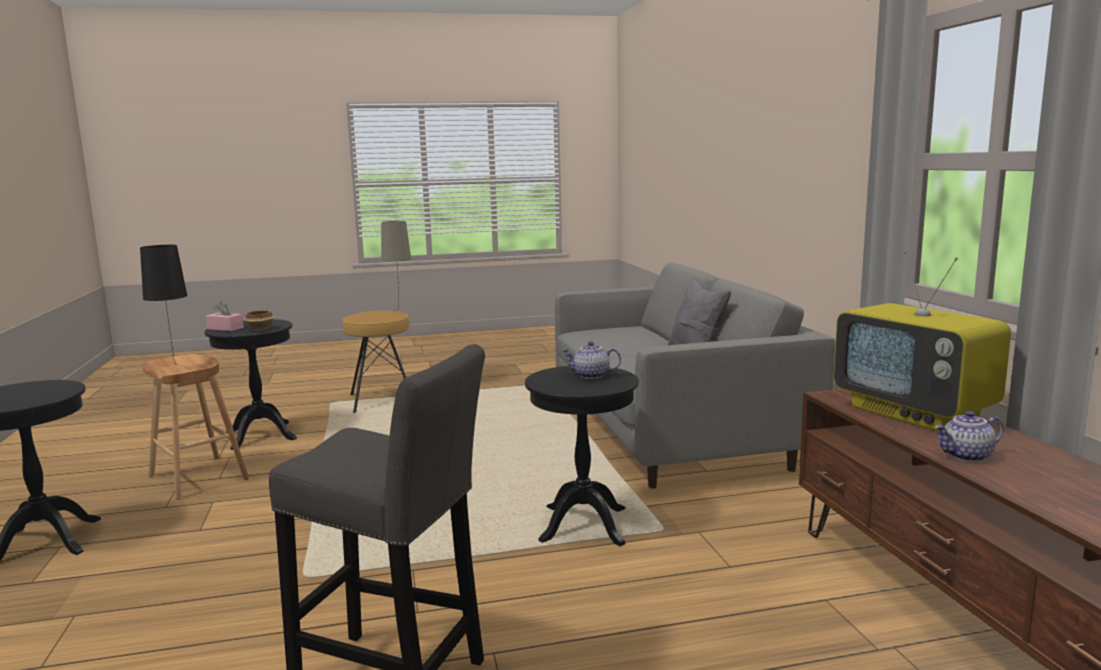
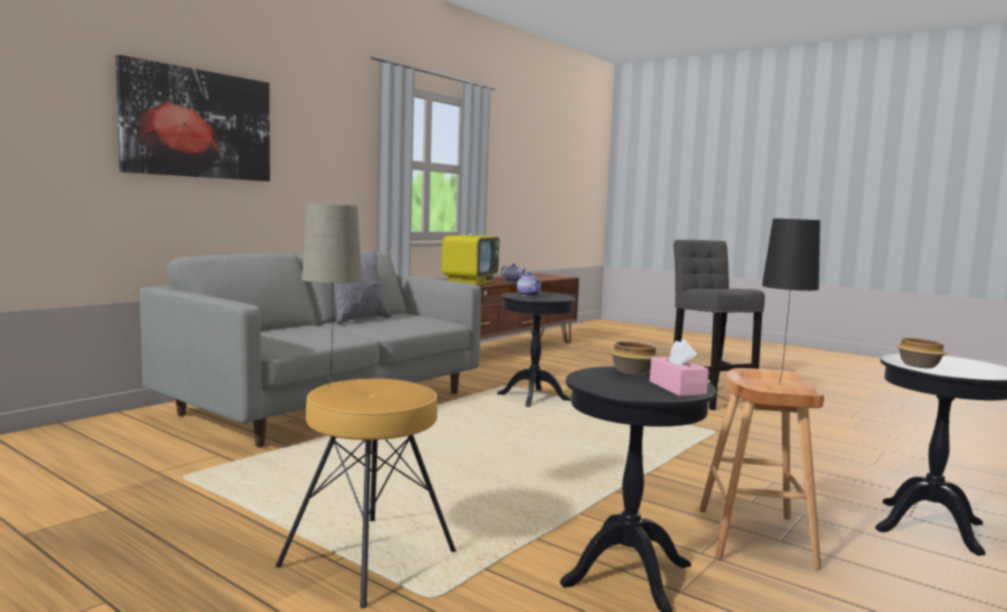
camera: 130 degrees left, 5 degrees down
none -> picture [116,55,270,181]
none -> bowl [896,337,947,368]

